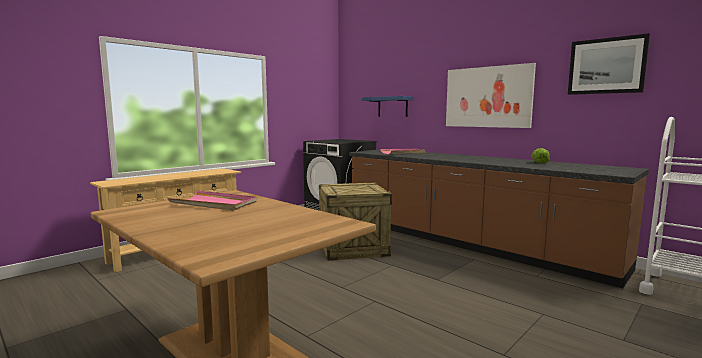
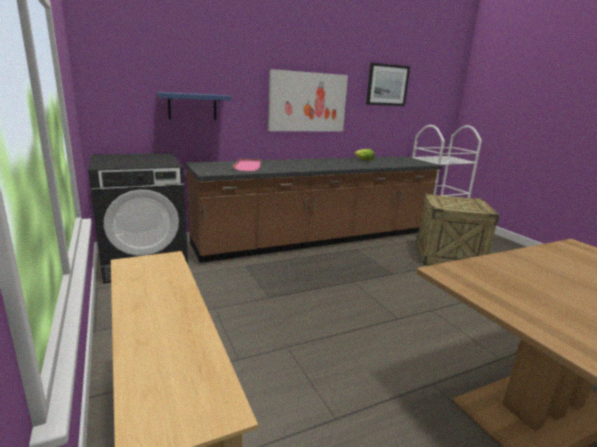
camera: 70 degrees left, 10 degrees up
pink tray [167,191,257,211] -> none
crate [319,183,392,261] -> crate moved to [416,194,500,266]

